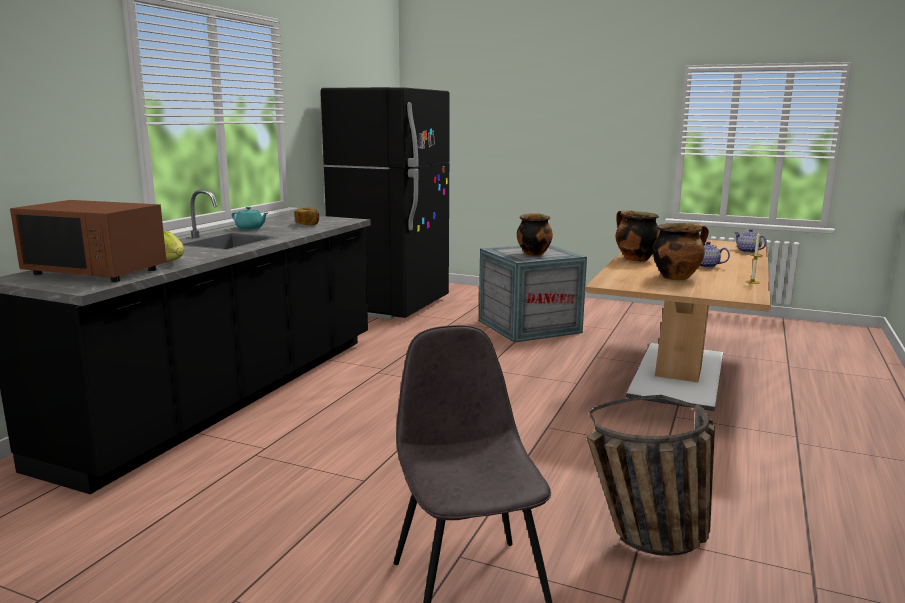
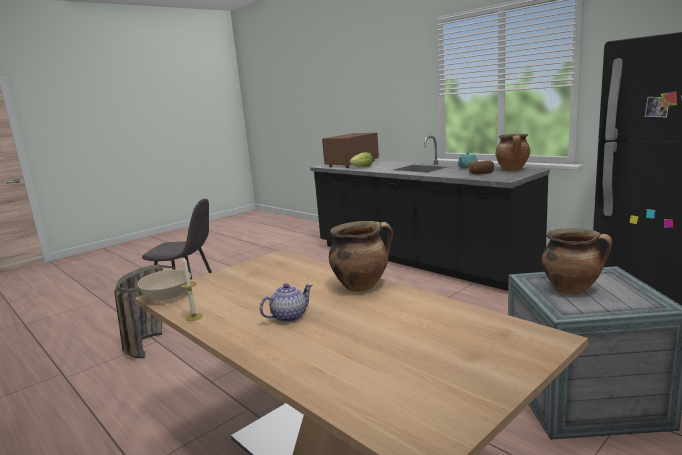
camera: 115 degrees right, 0 degrees up
cooking pot [653,223,709,280] -> cooking pot moved to [496,134,530,171]
teapot [735,229,767,253] -> none
none -> beige bowl [138,269,191,301]

